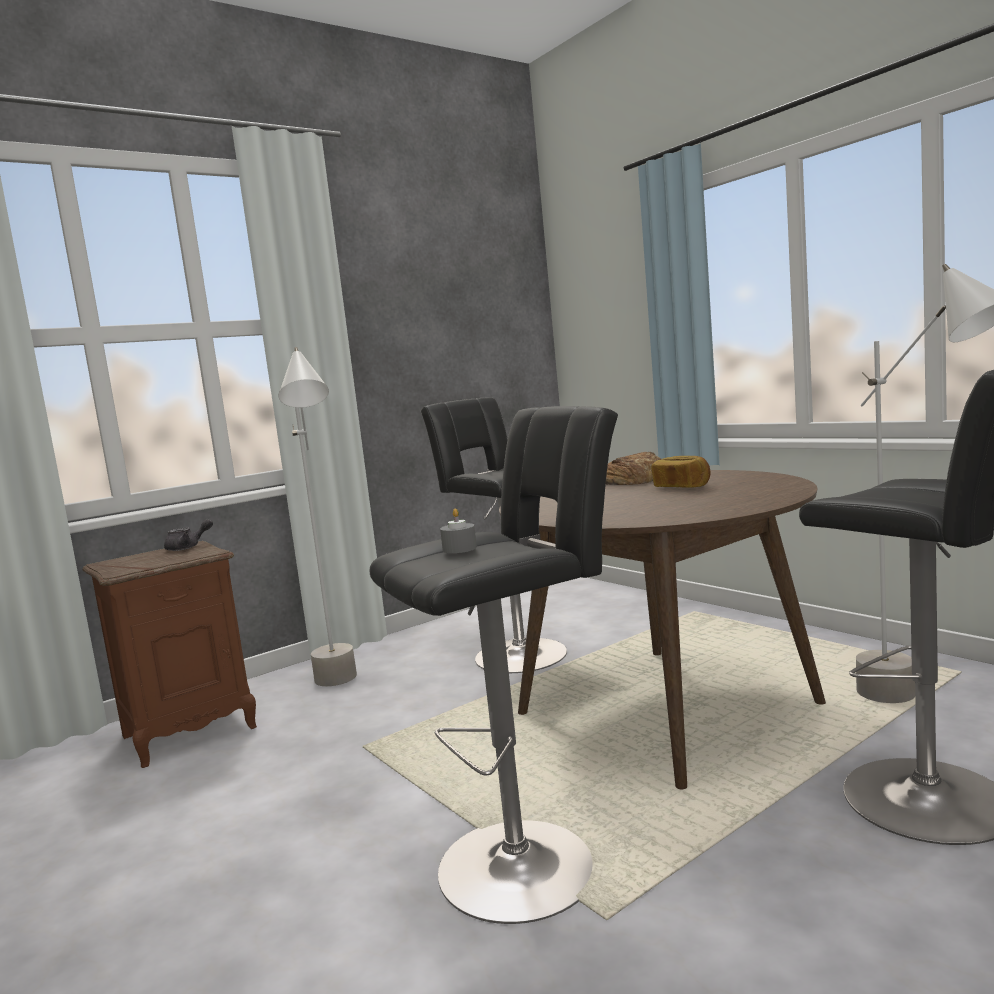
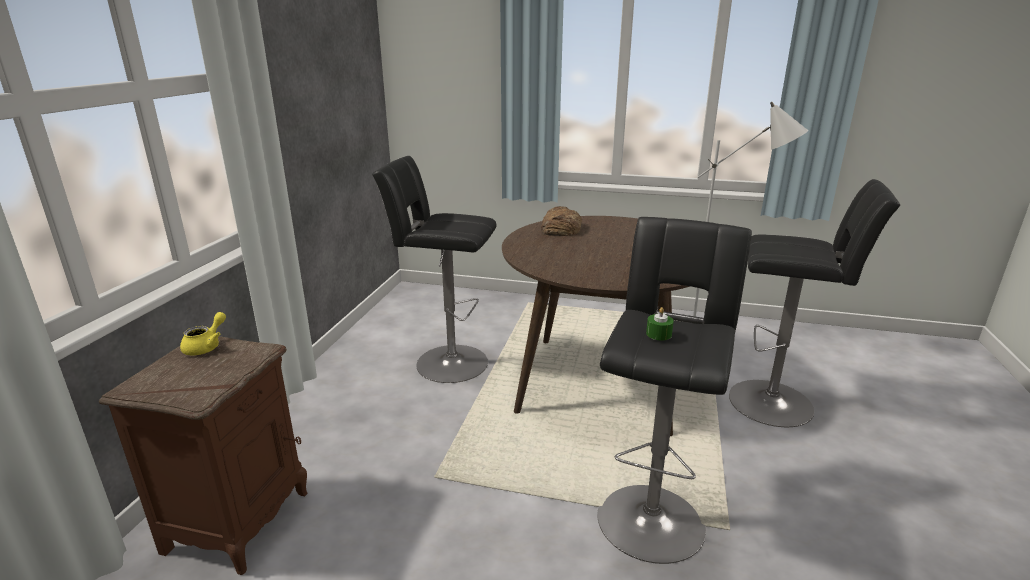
camera: 40 degrees left, 15 degrees up
grey teapot [164,519,213,551] -> yellow teapot [180,312,226,356]
grey floor lamp [279,347,357,686] -> none
grey candle [440,508,477,553] -> green candle [646,307,674,341]
bread [651,456,711,488] -> none

